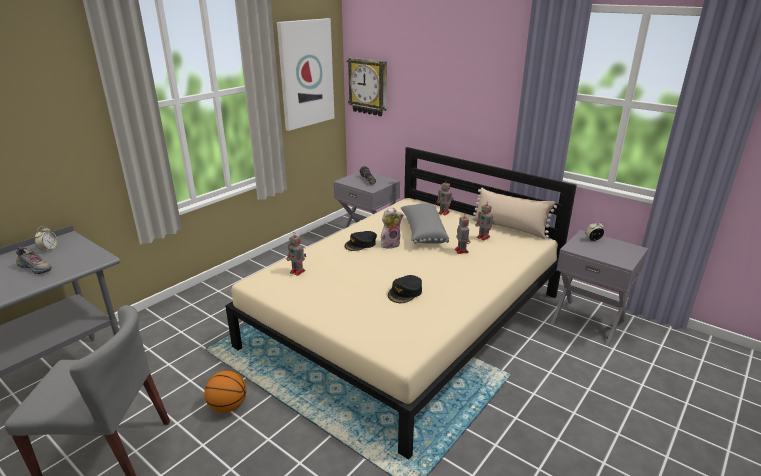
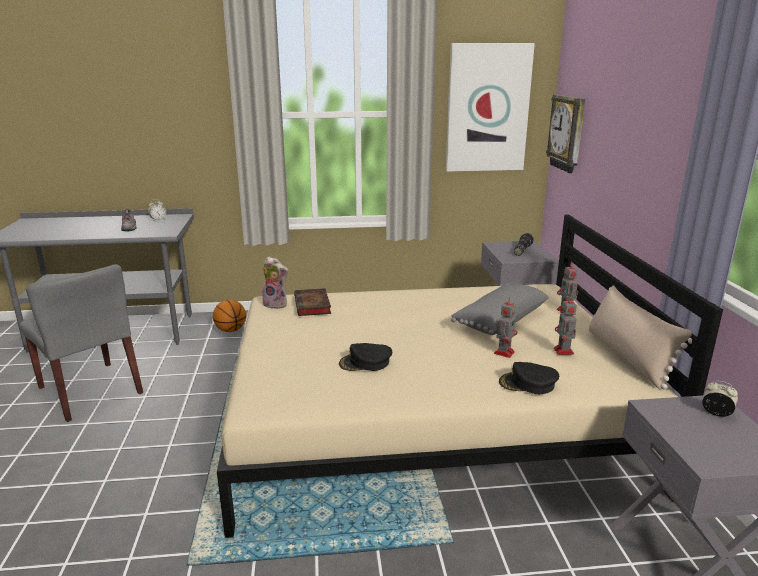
camera: 45 degrees right, 5 degrees down
basketball [204,371,246,413] -> basketball moved to [213,300,246,332]
toy robot [286,233,306,276] -> book [294,288,331,316]
black cap [344,231,377,251] -> black cap moved to [499,362,559,395]
plush toy [381,208,404,249] -> plush toy moved to [262,256,288,309]

